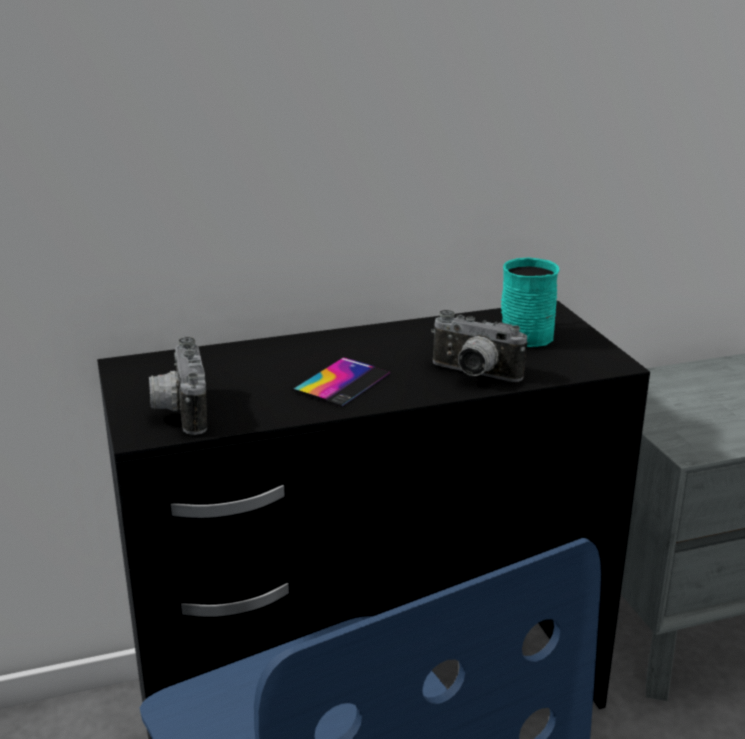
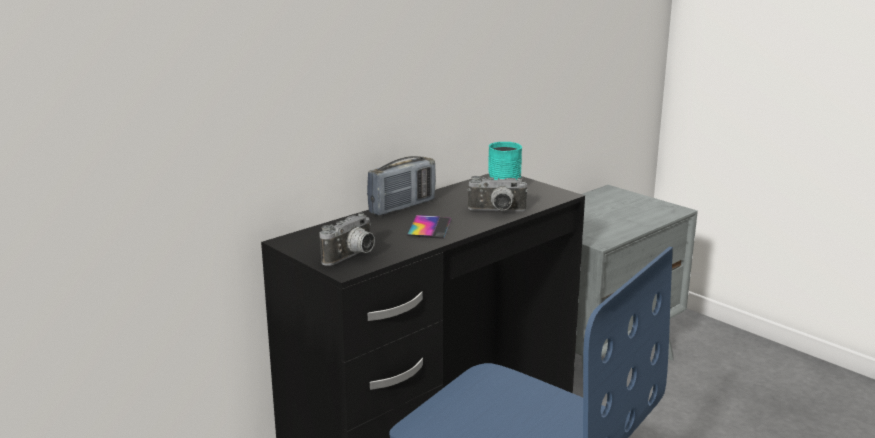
camera: 25 degrees left, 5 degrees down
camera [149,337,207,435] -> camera turned 105 degrees counterclockwise [319,212,375,266]
none -> radio [367,156,436,215]

